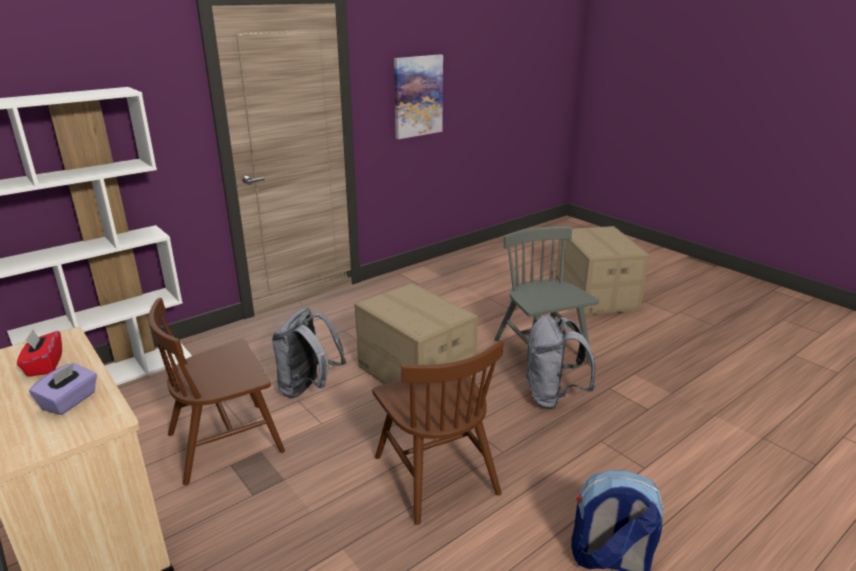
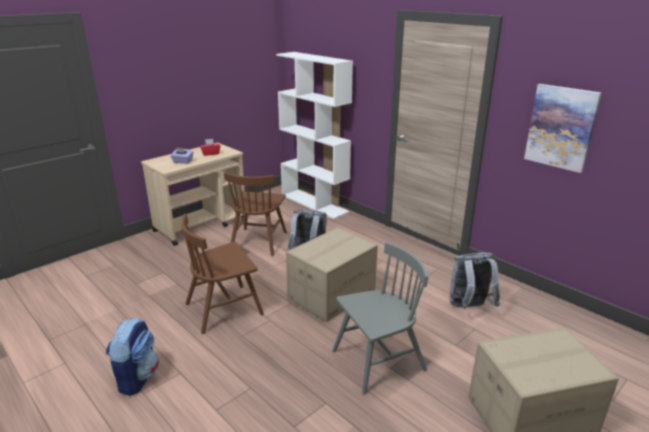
camera: 85 degrees right, 0 degrees up
brown chair [149,298,285,485] -> brown chair turned 135 degrees counterclockwise [224,172,287,256]
grey backpack [525,315,596,409] -> grey backpack moved to [449,252,500,309]

